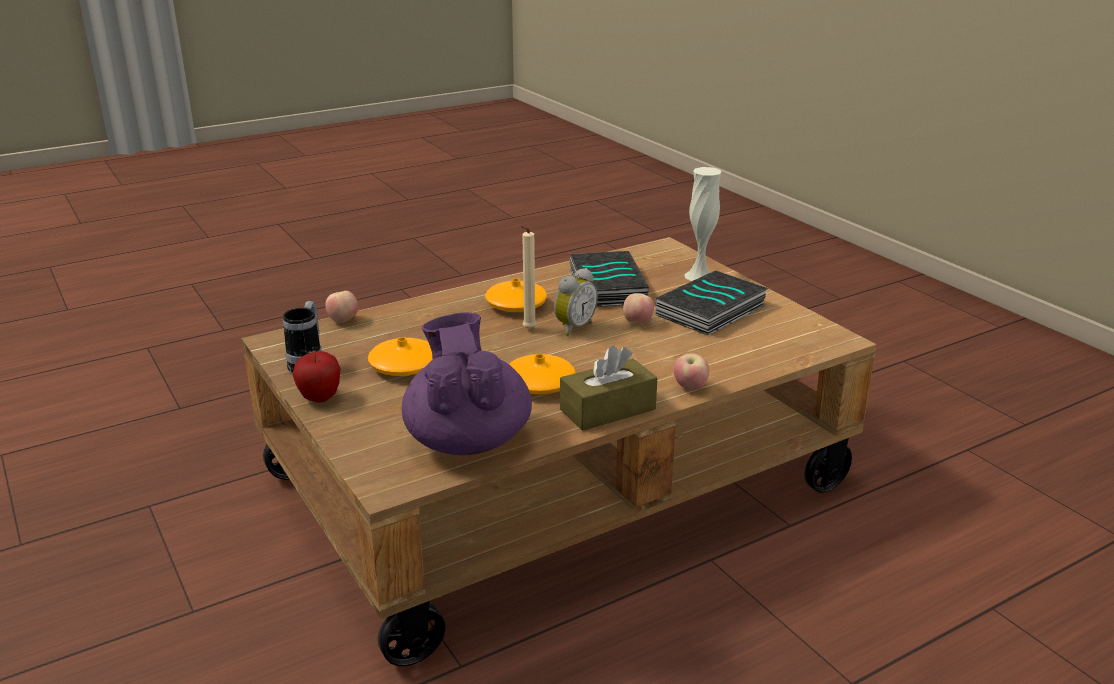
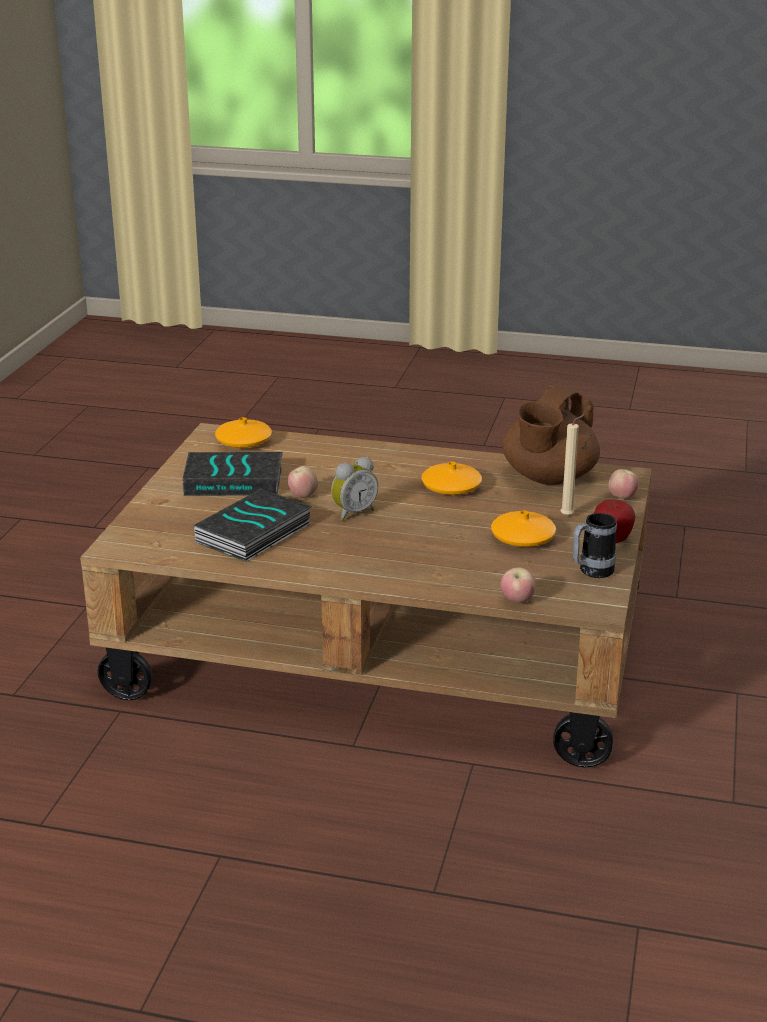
camera: 135 degrees left, 0 degrees up
purple teapot [401,312,532,455] -> brown teapot [502,385,600,485]
orange vase [485,278,547,312] -> orange vase moved to [215,417,272,448]
beige candle [521,226,537,329] -> beige candle moved to [560,414,585,516]
alarm clock [554,268,598,336] -> alarm clock turned 150 degrees clockwise [331,457,378,521]
brown tissue box [560,346,658,431] -> none
apple [674,354,709,390] -> apple moved to [608,469,639,499]
white vase [684,167,722,281] -> none

